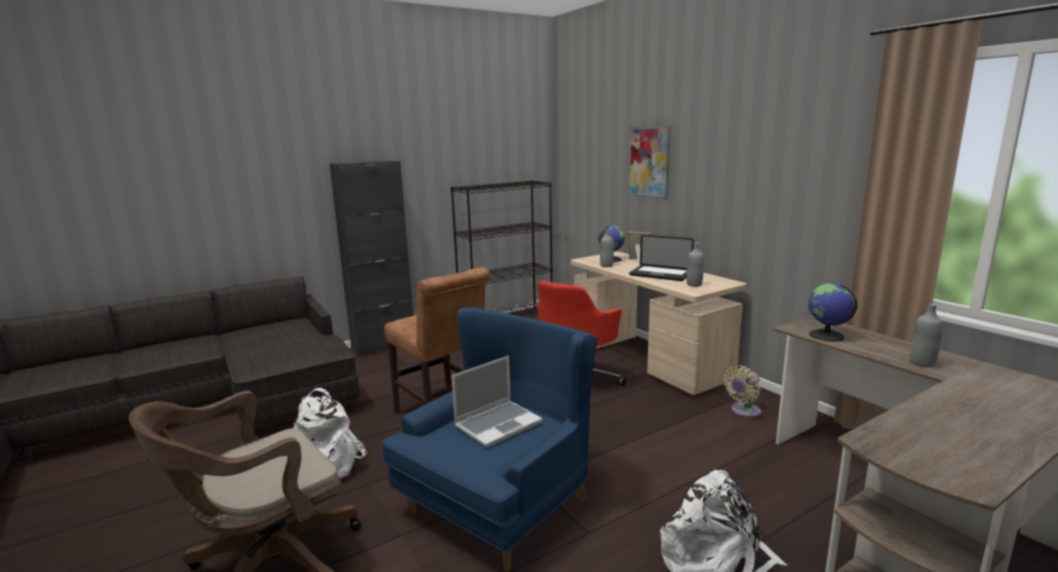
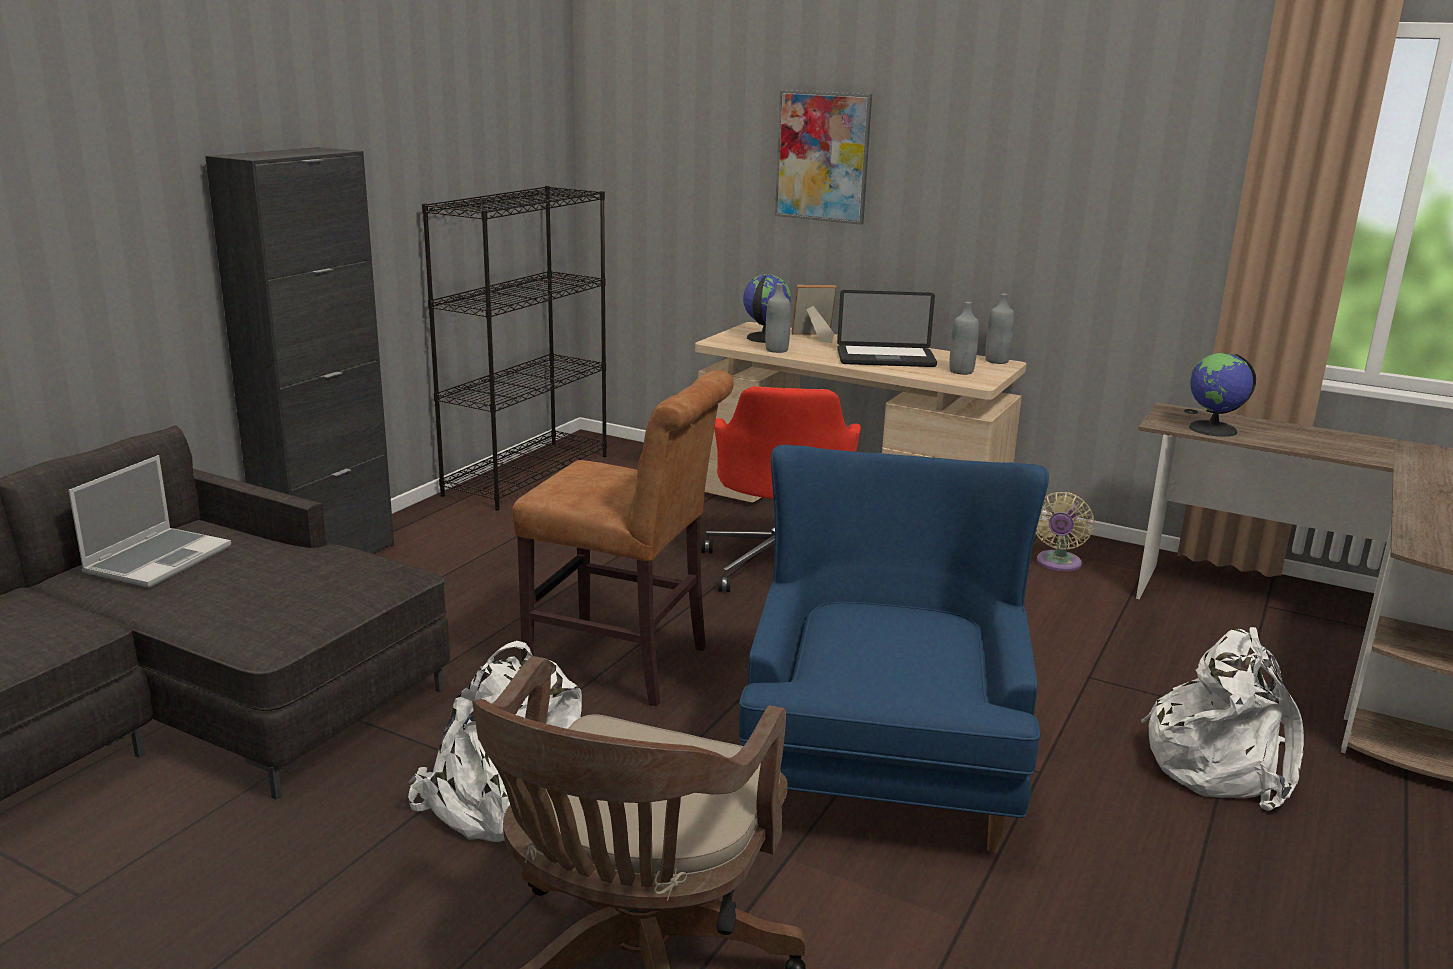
camera: 30 degrees left, 5 degrees up
laptop [452,356,543,447] -> laptop moved to [68,455,231,588]
grey bottle [910,304,943,367] -> grey bottle moved to [985,294,1014,364]

